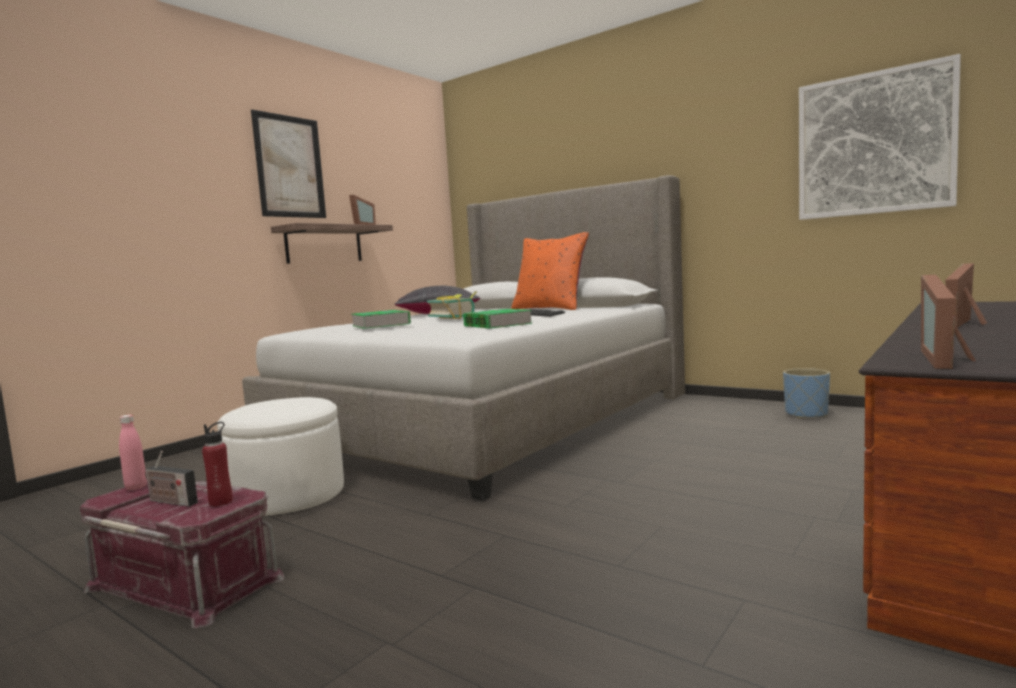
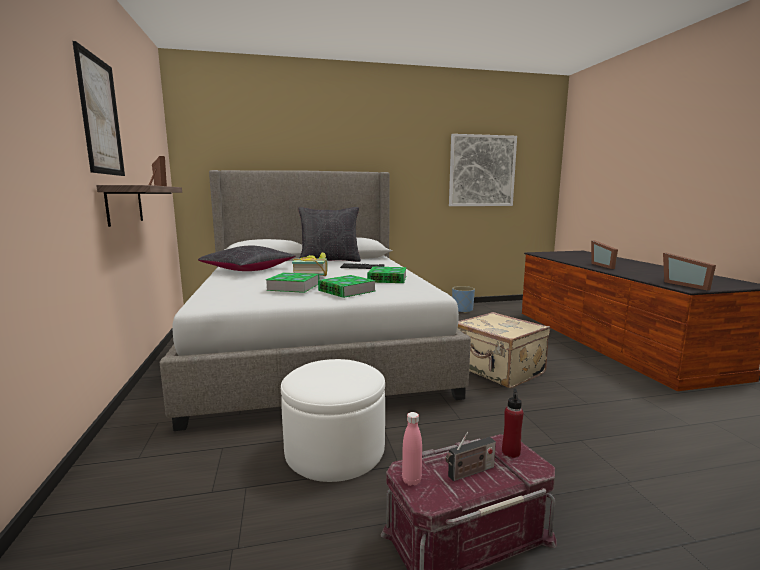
camera: 50 degrees left, 5 degrees up
orange pillow [511,232,589,310] -> black pillow [298,207,361,262]
none -> book [318,275,376,298]
none -> beige suitcase [457,312,550,388]

